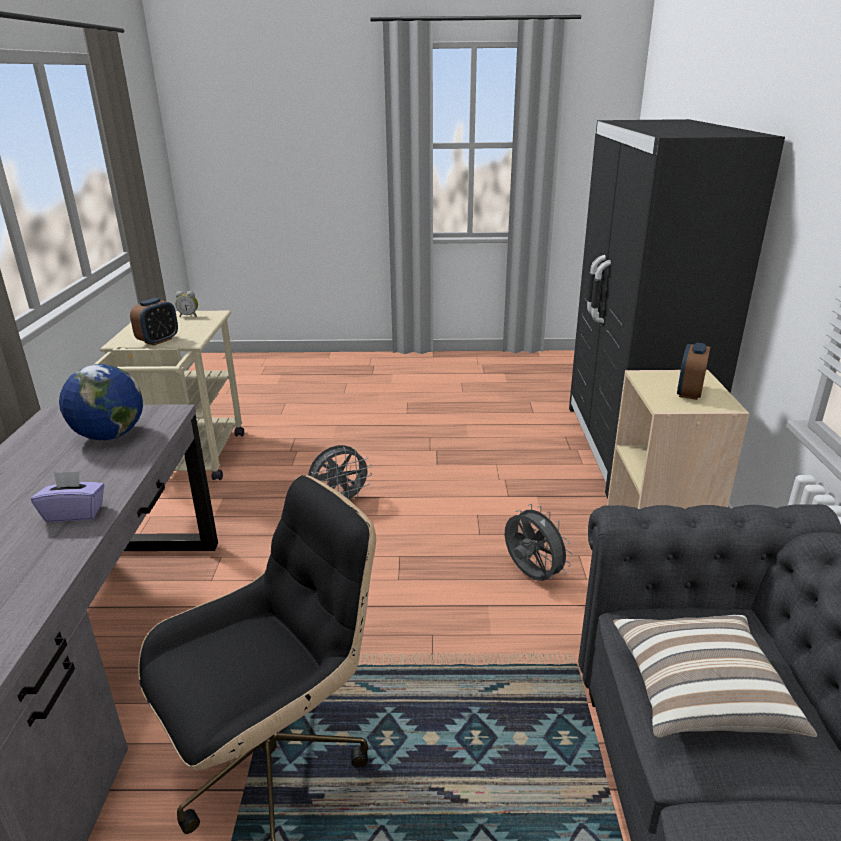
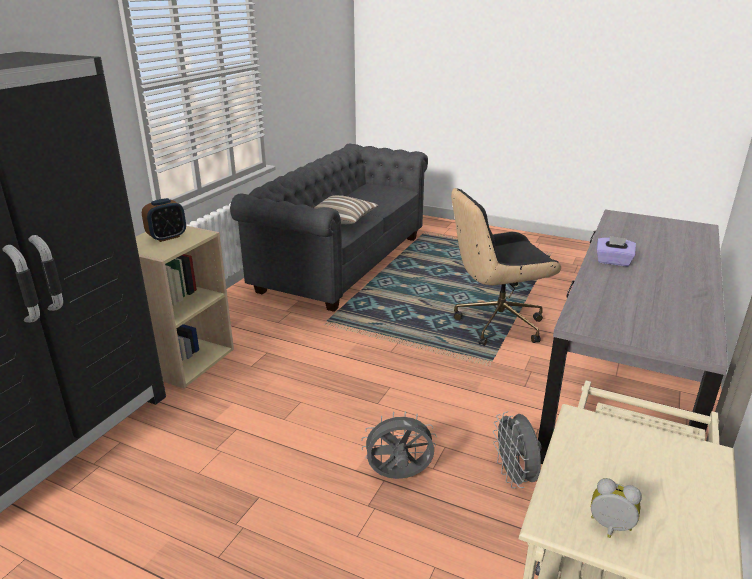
camera: 155 degrees left, 0 degrees up
globe [59,364,143,440] -> none
alarm clock [130,298,178,346] -> none
grey fan [505,504,572,581] -> grey fan moved to [493,411,541,488]

